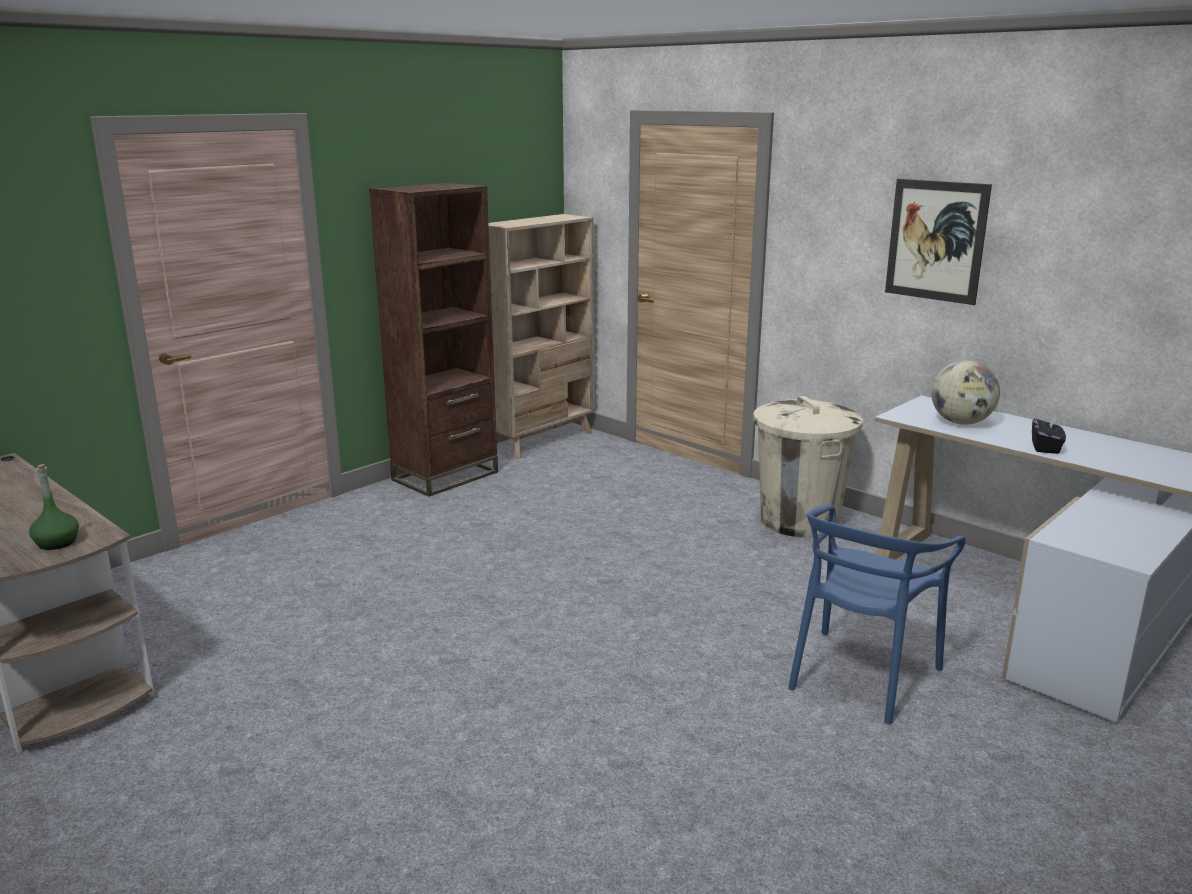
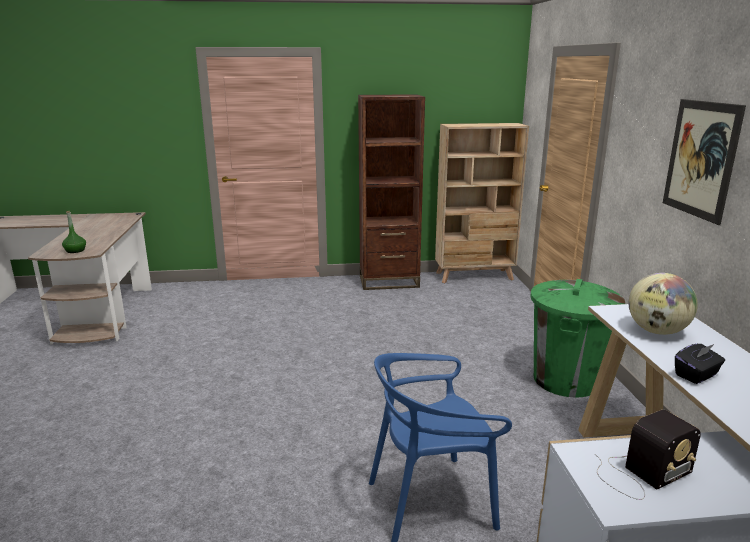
camera: 40 degrees right, 0 degrees up
beige trash can [753,396,863,538] -> green trash can [530,279,625,398]
none -> radio [595,410,701,500]

